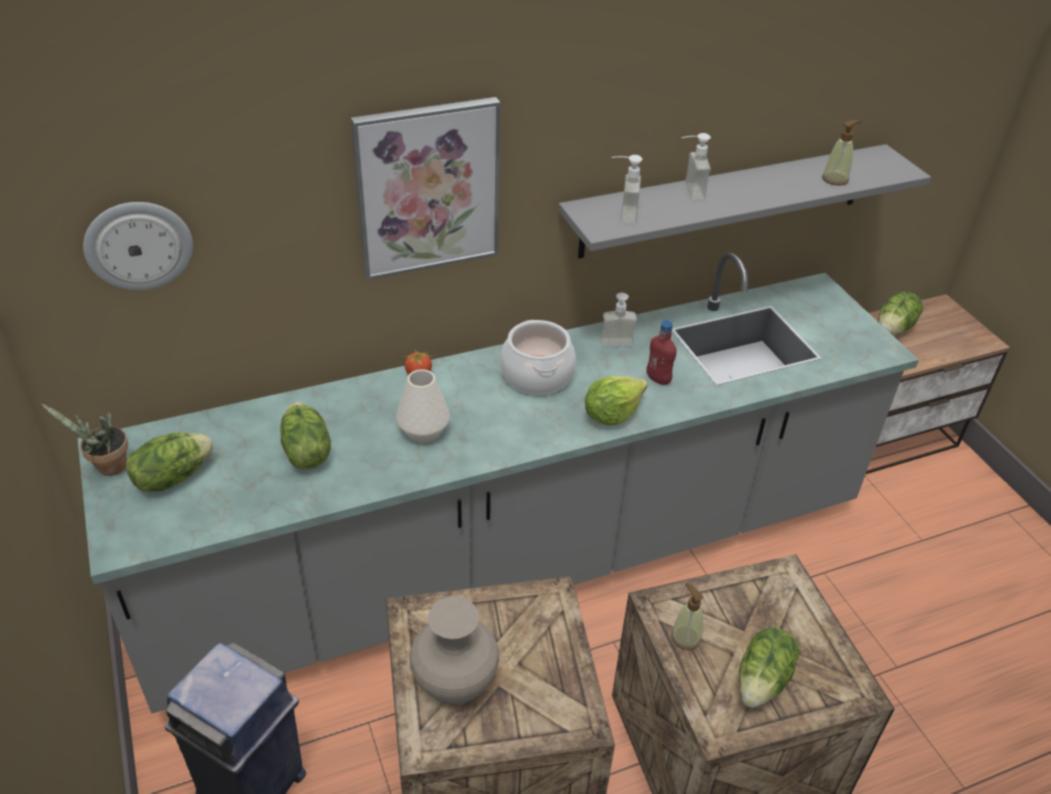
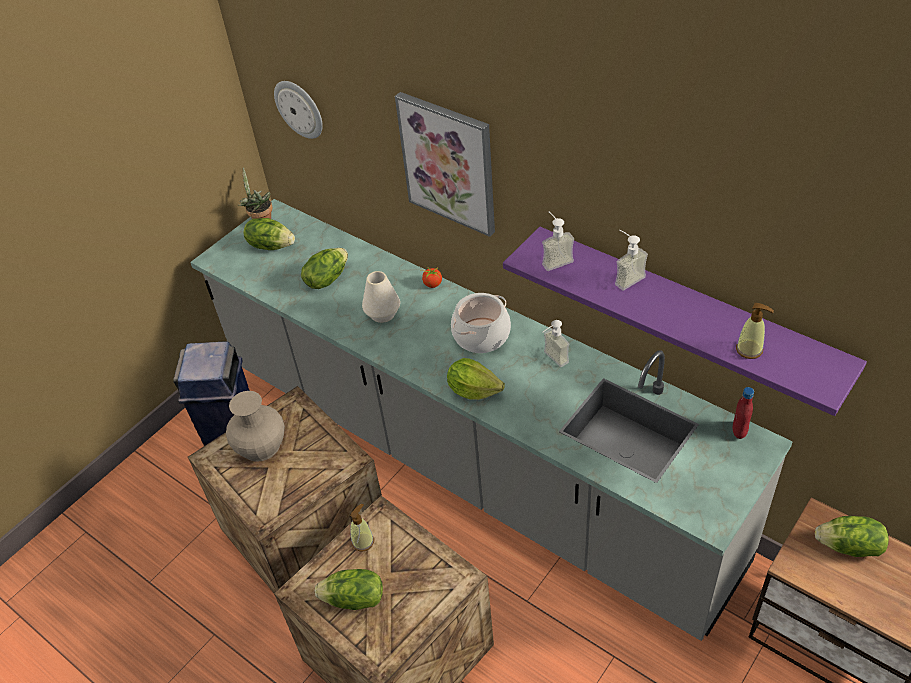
camera: 65 degrees right, 5 degrees up
grey shelf [558,144,931,258] -> purple shelf [503,227,867,416]
red bottle [646,320,677,385] -> red bottle moved to [732,387,754,439]

